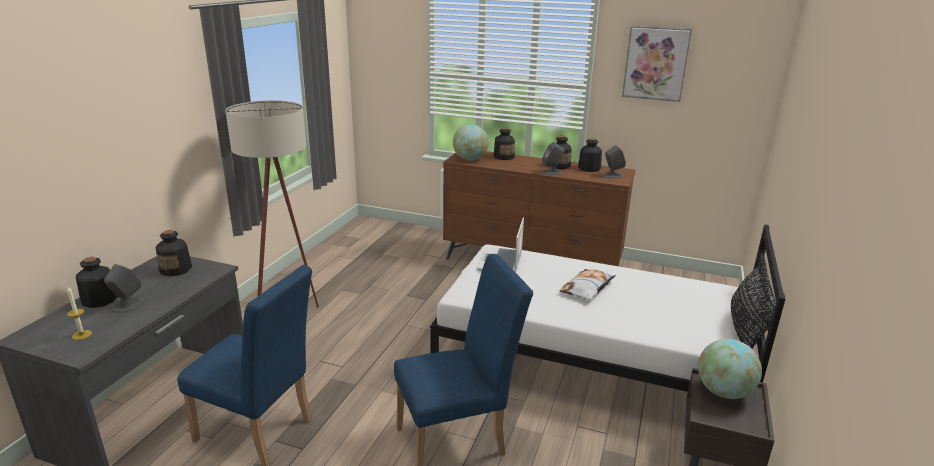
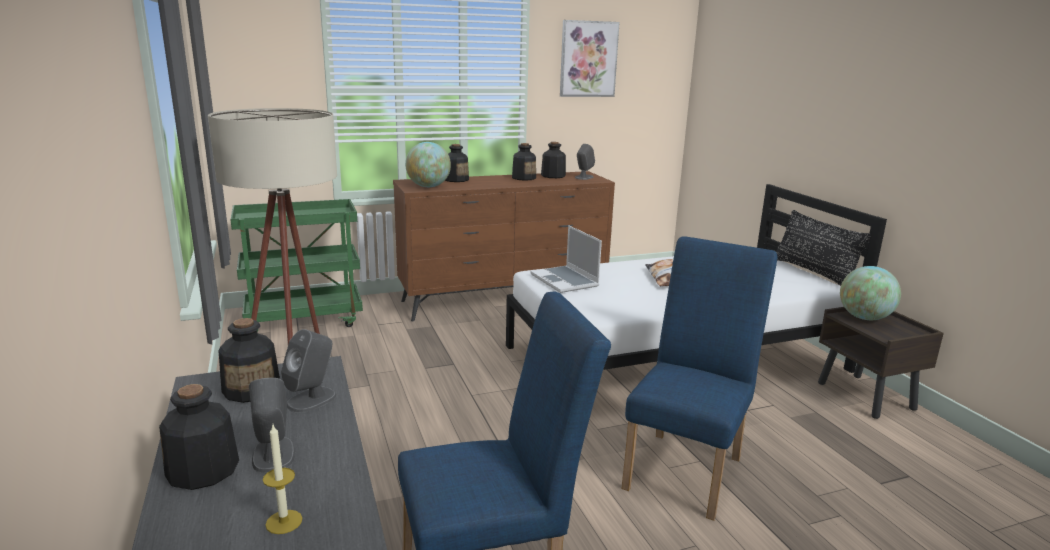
camera: 40 degrees left, 5 degrees down
grey speaker [541,142,564,175] -> grey speaker moved to [281,329,337,413]
none -> green cart [230,199,363,332]

